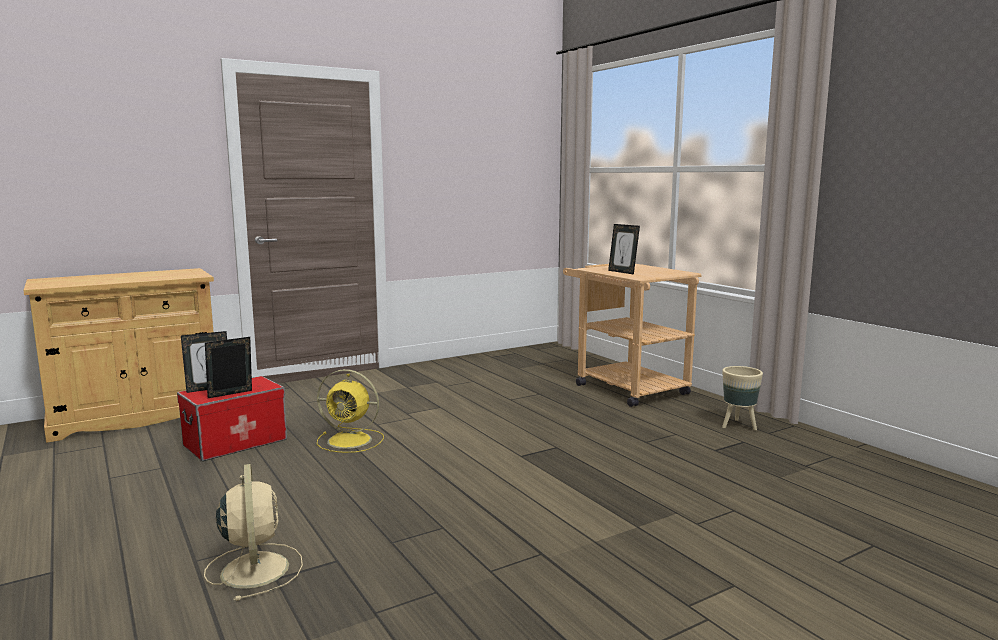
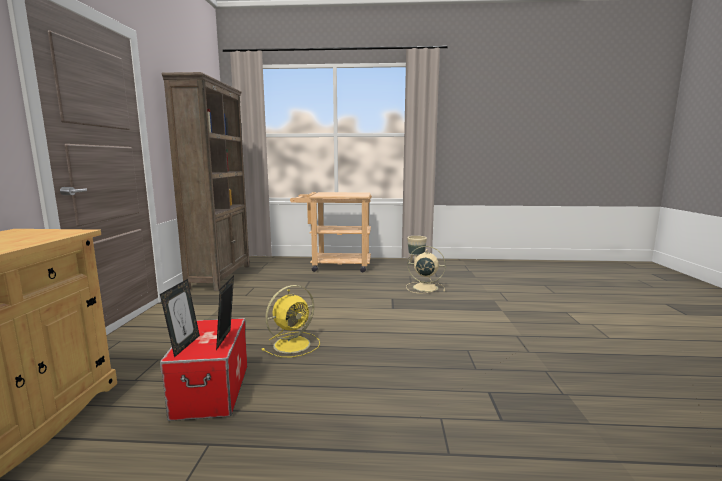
camera: 55 degrees left, 0 degrees up
beige fan [204,464,303,601] -> beige fan moved to [406,246,446,294]
picture frame [608,224,640,275] -> none
none -> brown bookcase [161,72,250,291]

